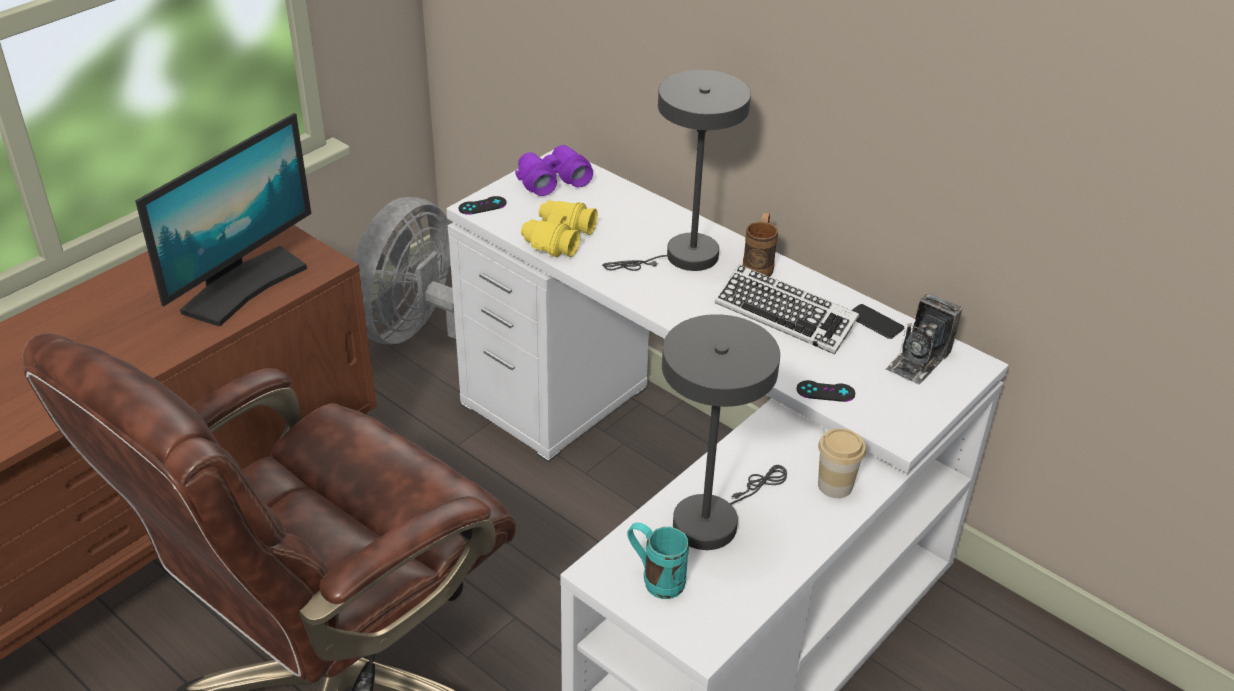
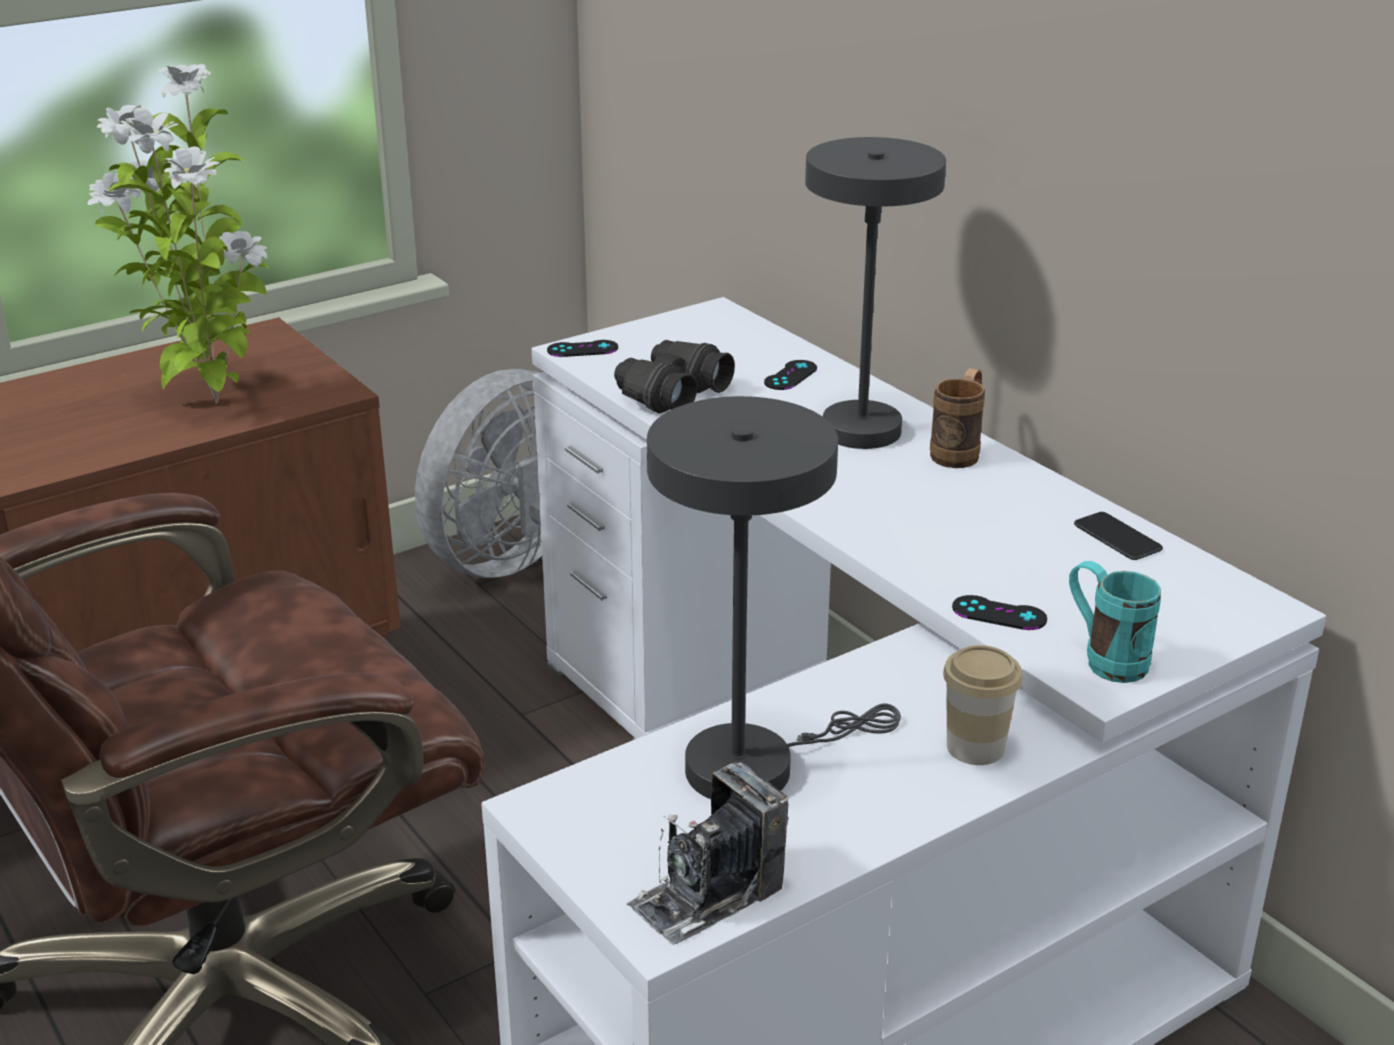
camera: 15 degrees right, 10 degrees down
monitor [135,113,311,327] -> potted plant [88,64,269,404]
purple binoculars [515,145,593,196] -> none
yellow binoculars [521,200,598,258] -> black binoculars [614,340,735,414]
turquoise mug [627,522,689,599] -> turquoise mug moved to [1069,561,1161,683]
keyboard [715,265,859,354] -> none
camera [885,294,962,385] -> camera moved to [625,762,789,945]
none -> black game controller [764,360,817,390]

